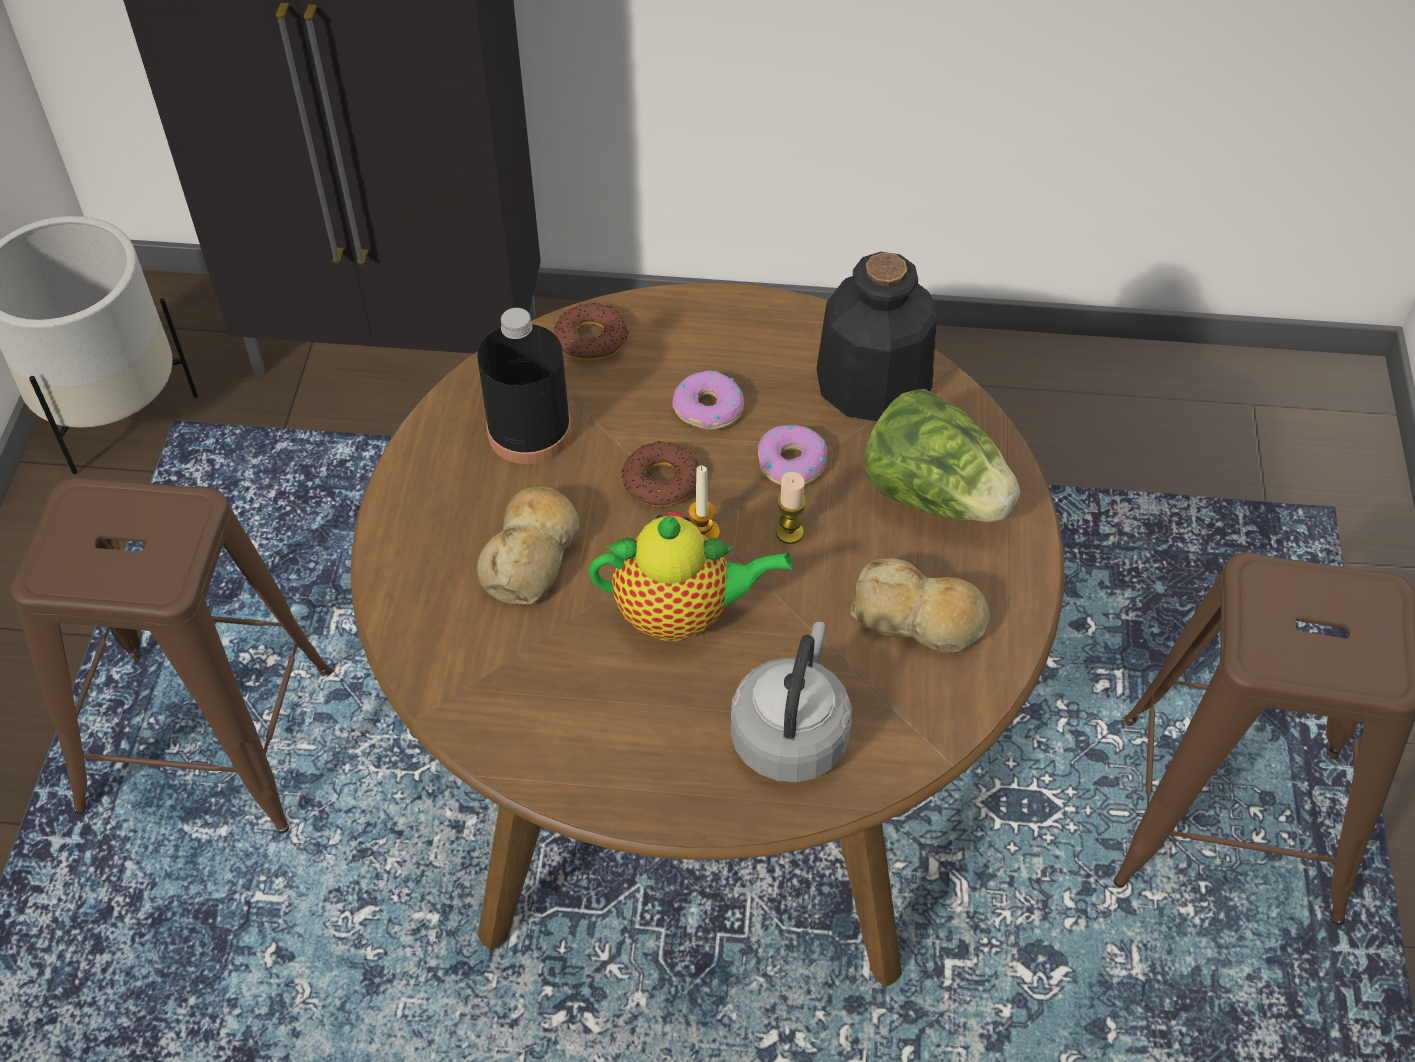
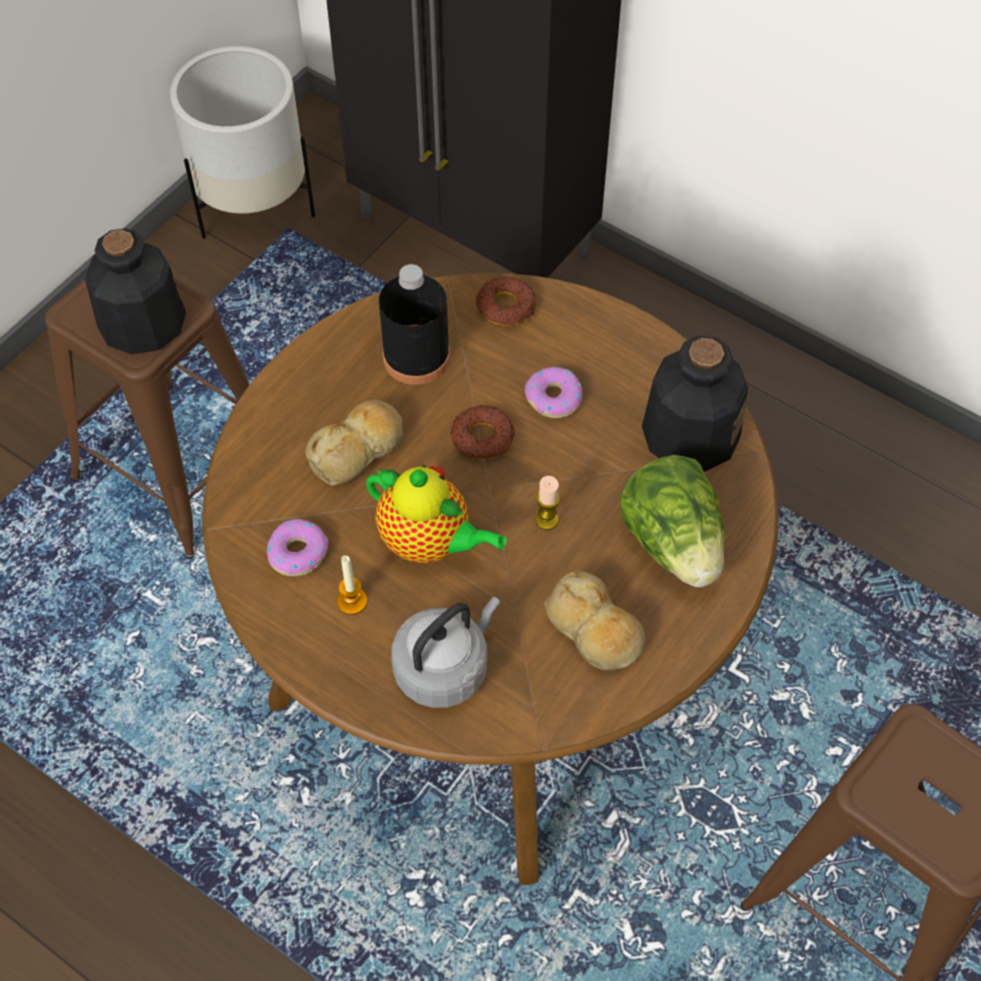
camera: 30 degrees right, 5 degrees up
candle [689,466,720,539] -> candle moved to [337,556,367,615]
donut [758,425,827,485] -> donut moved to [267,519,328,576]
none -> bottle [85,228,186,355]

